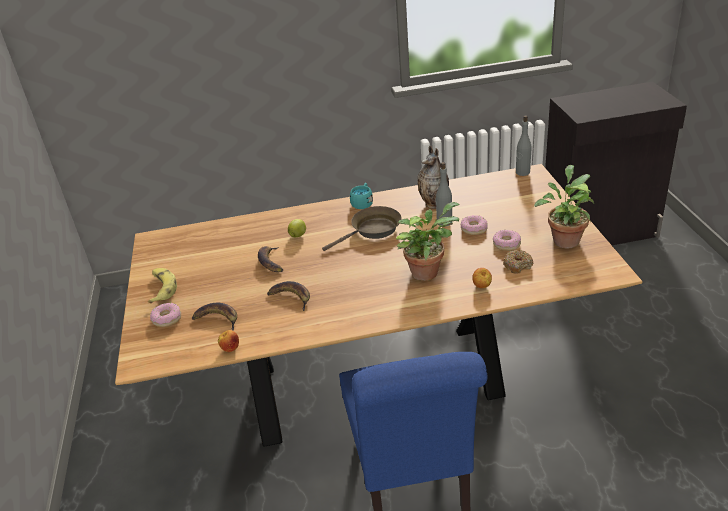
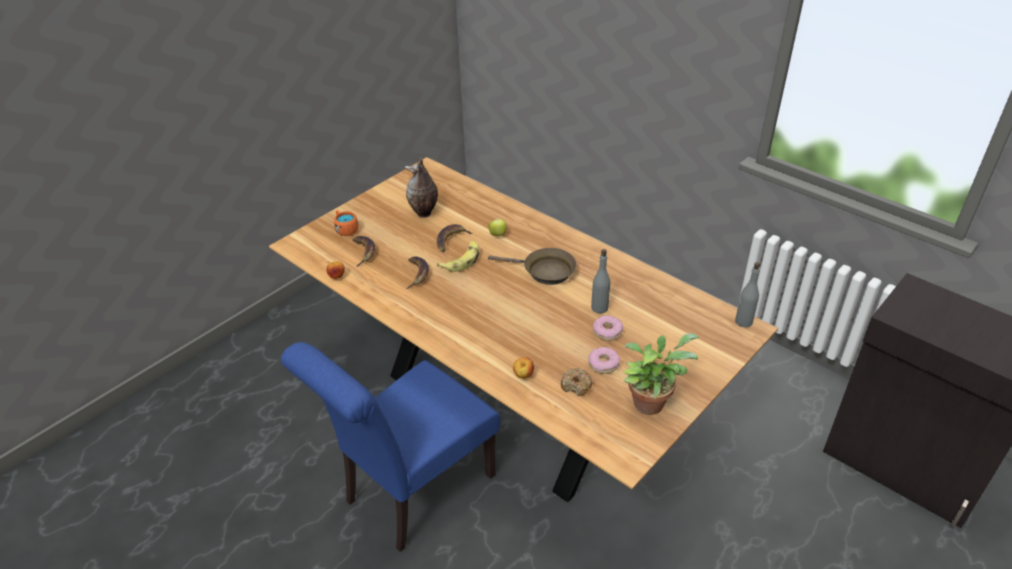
camera: 50 degrees right, 5 degrees up
banana [148,268,177,304] -> banana moved to [437,241,479,272]
donut [150,303,181,327] -> orange mug [334,210,359,236]
turquoise mug [350,183,373,209] -> none
potted plant [396,202,460,281] -> none
vase [417,145,449,209] -> vase moved to [405,157,438,218]

